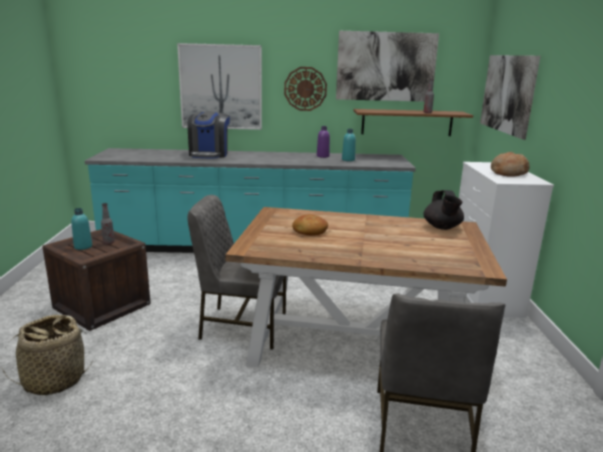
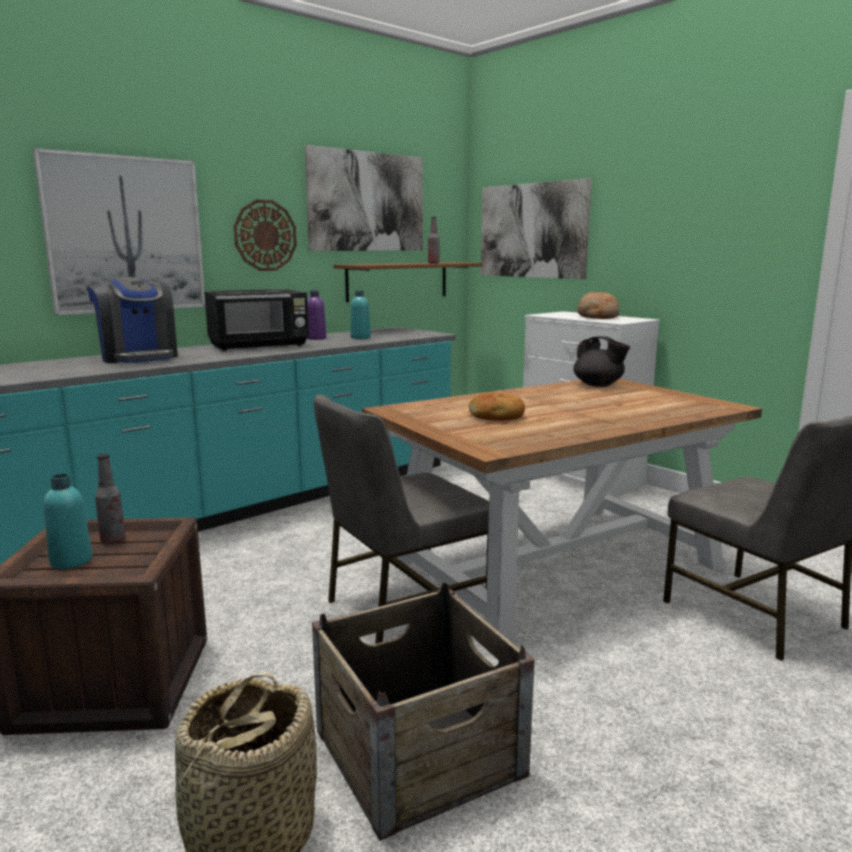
camera: 40 degrees left, 5 degrees down
none -> black microwave [204,289,309,351]
none -> crate [312,582,535,841]

